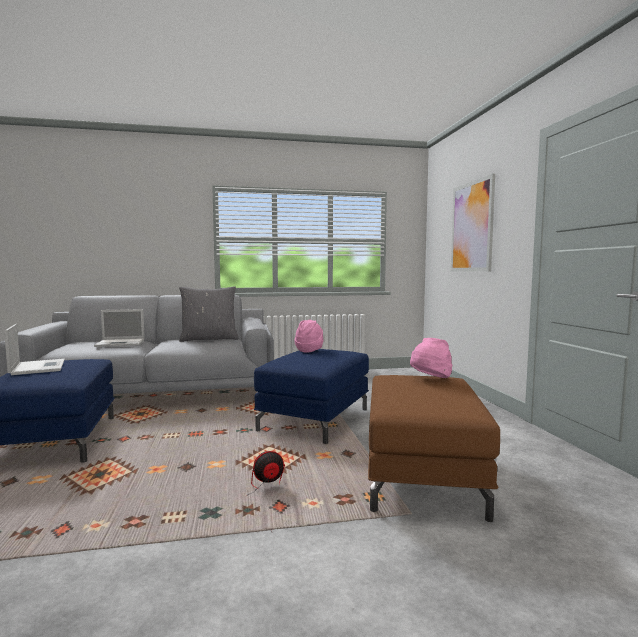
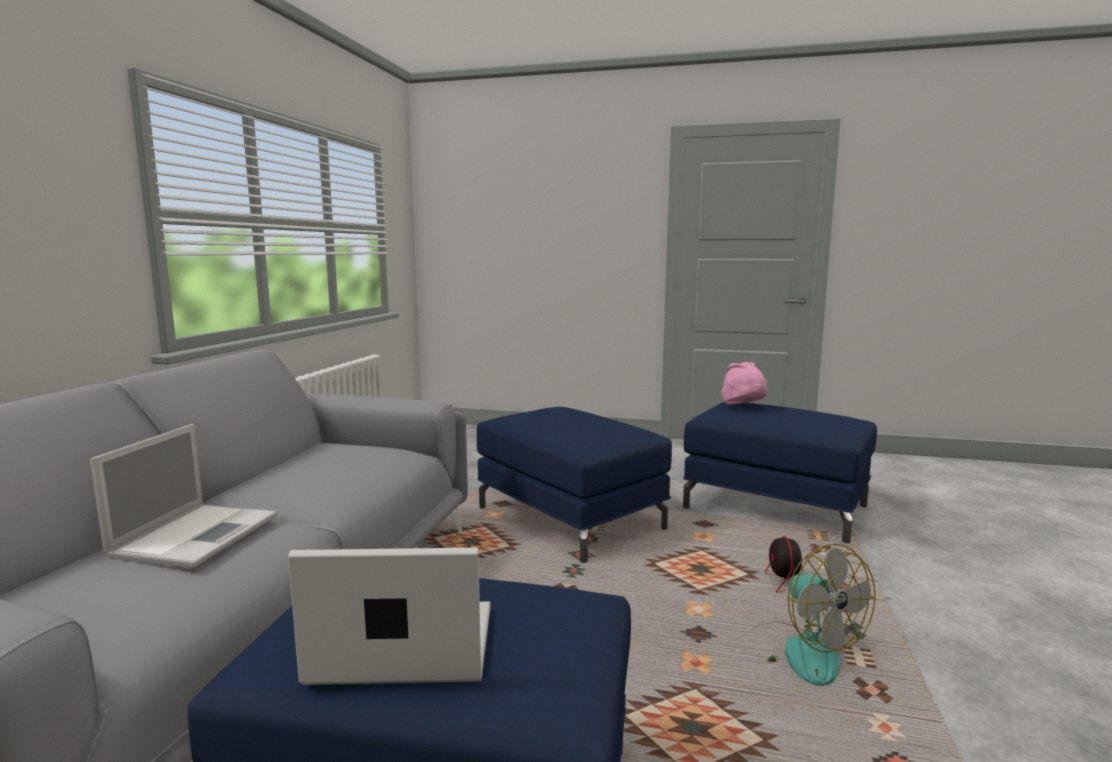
camera: 65 degrees left, 5 degrees up
grey pillow [179,287,239,342] -> none
pink hat [294,319,323,353] -> none
brown ottoman [368,375,500,522] -> blue ottoman [683,402,877,543]
picture [451,174,495,272] -> none
none -> fan [757,543,876,686]

